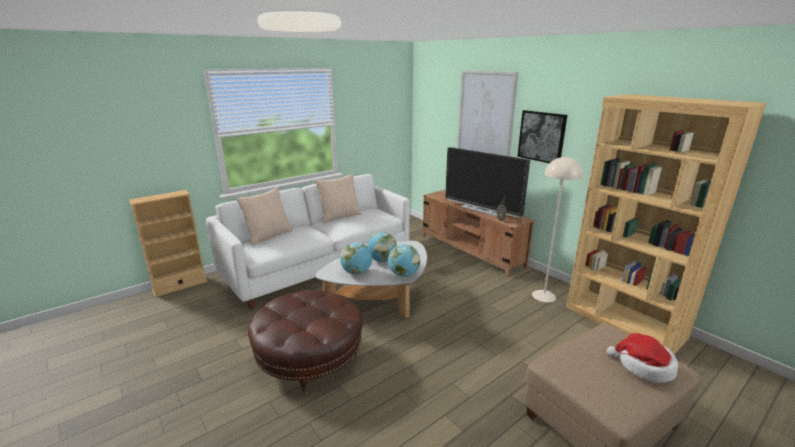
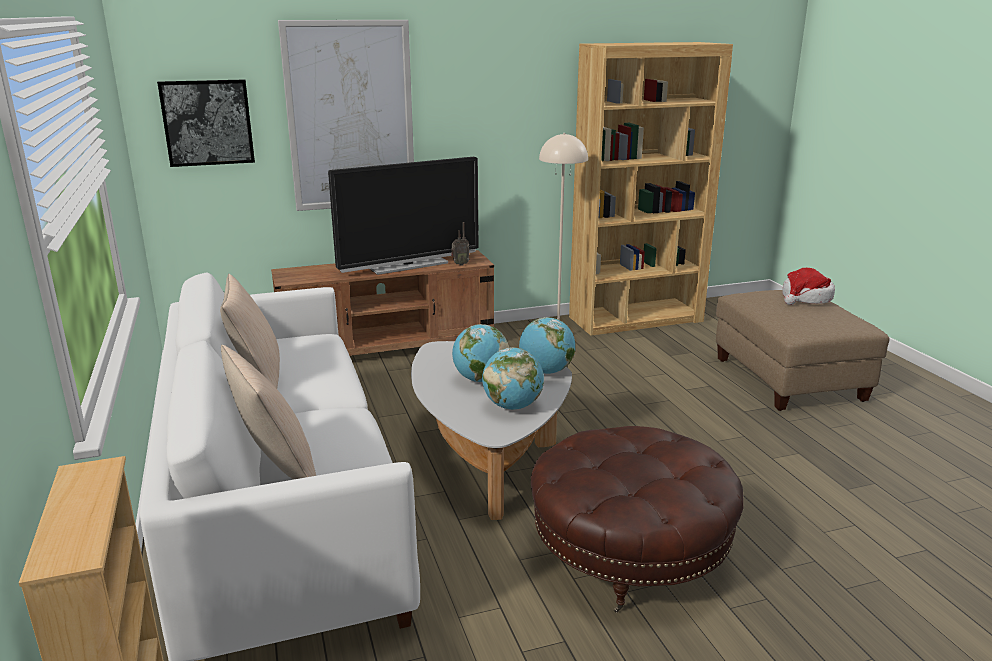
camera: 70 degrees left, 0 degrees up
picture [517,110,567,163] -> picture moved to [157,79,255,167]

